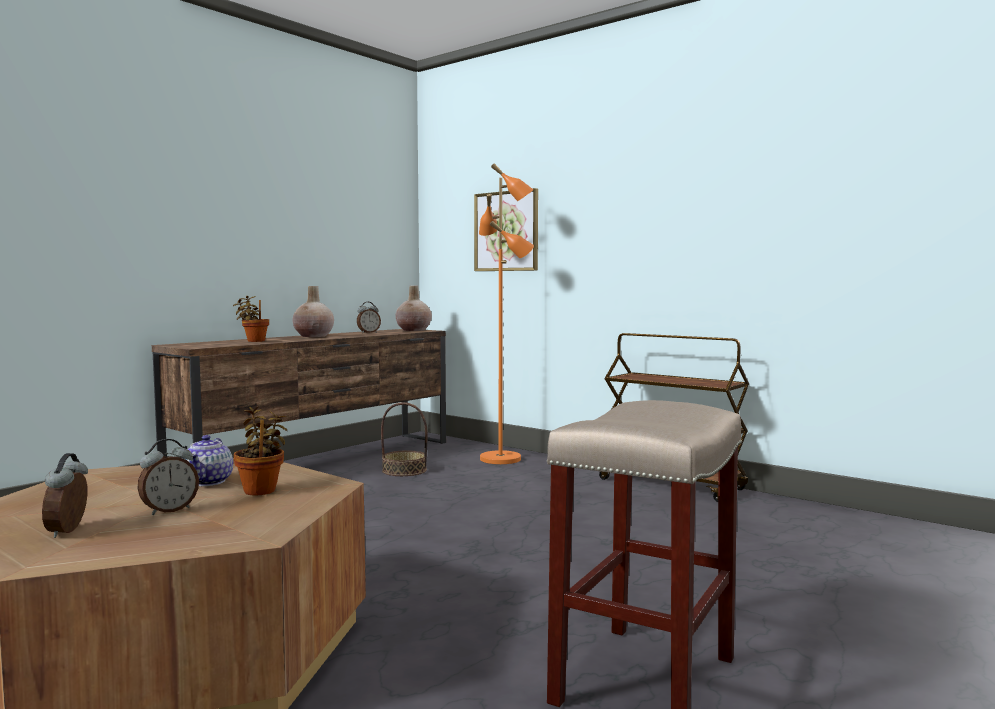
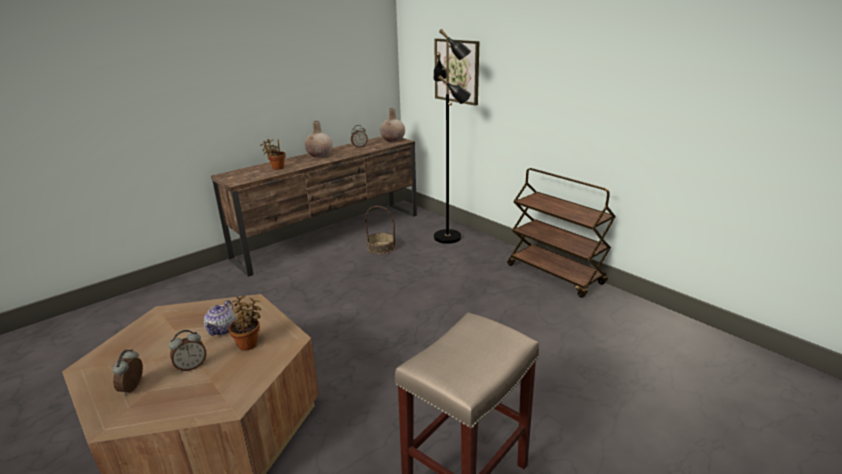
camera: 10 degrees right, 20 degrees up
orange floor lamp [479,163,534,464] -> black floor lamp [434,29,471,244]

